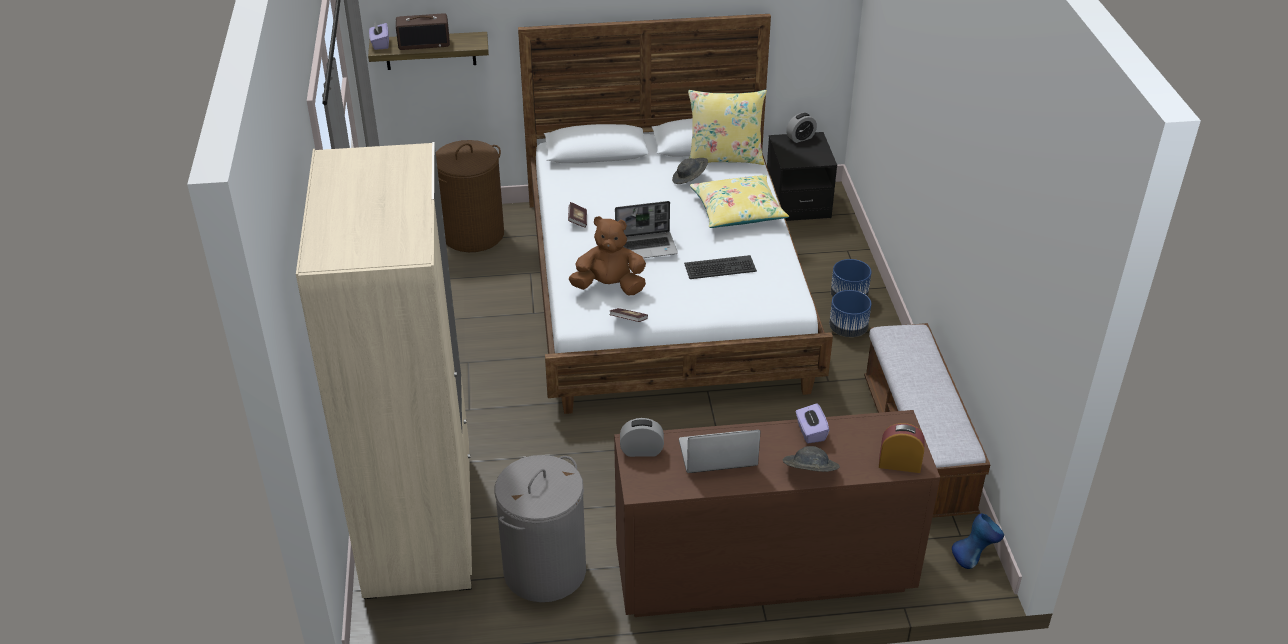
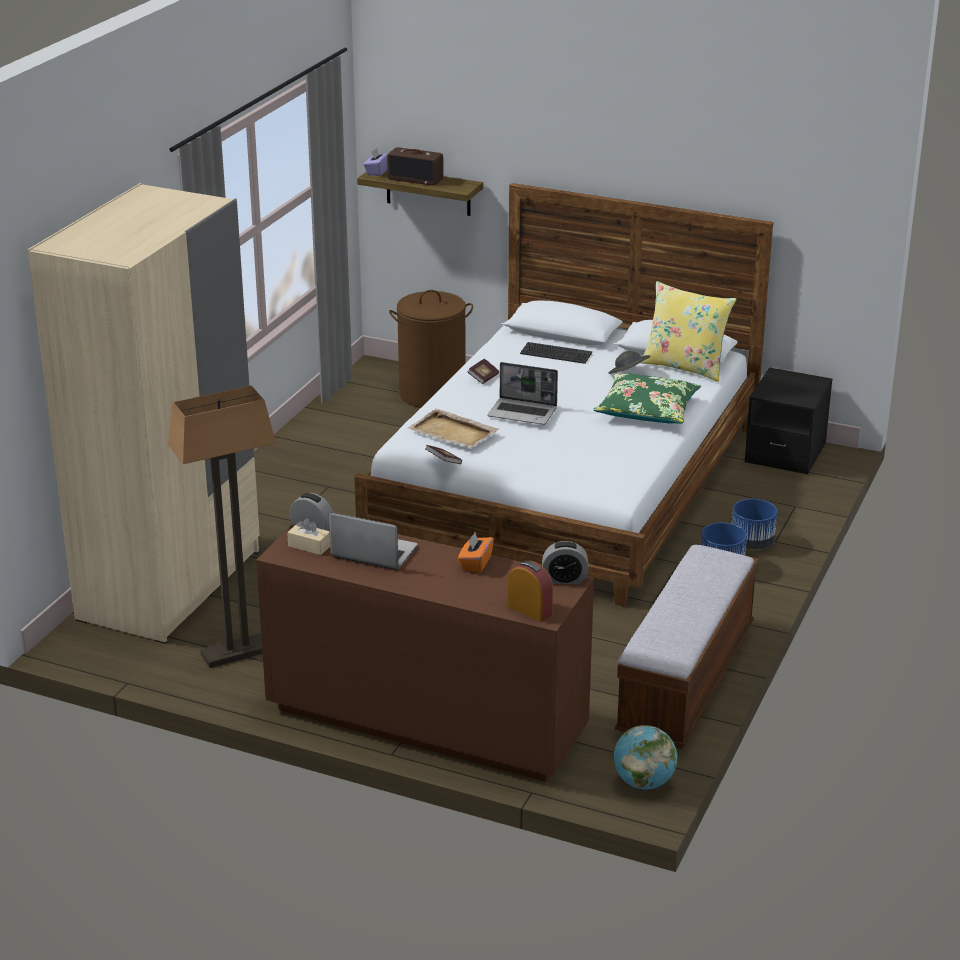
camera: 30 degrees right, 10 degrees down
grey laundry basket [495,455,586,602] -> floor lamp [168,385,276,668]
brown plush toy [569,216,646,295] -> beige tray [407,409,499,448]
keyboard [684,255,757,279] -> keyboard moved to [520,342,592,364]
yellow pillow [690,175,789,228] -> green pillow [593,374,701,424]
grey hat [783,446,840,472] -> none
alarm clock [786,113,817,143] -> alarm clock moved to [542,541,589,584]
purple tissue box [795,403,829,443] -> orange tissue box [458,532,494,573]
blue vase [952,513,1004,569] -> globe [613,725,677,789]
none -> beige tissue box [287,518,330,555]

